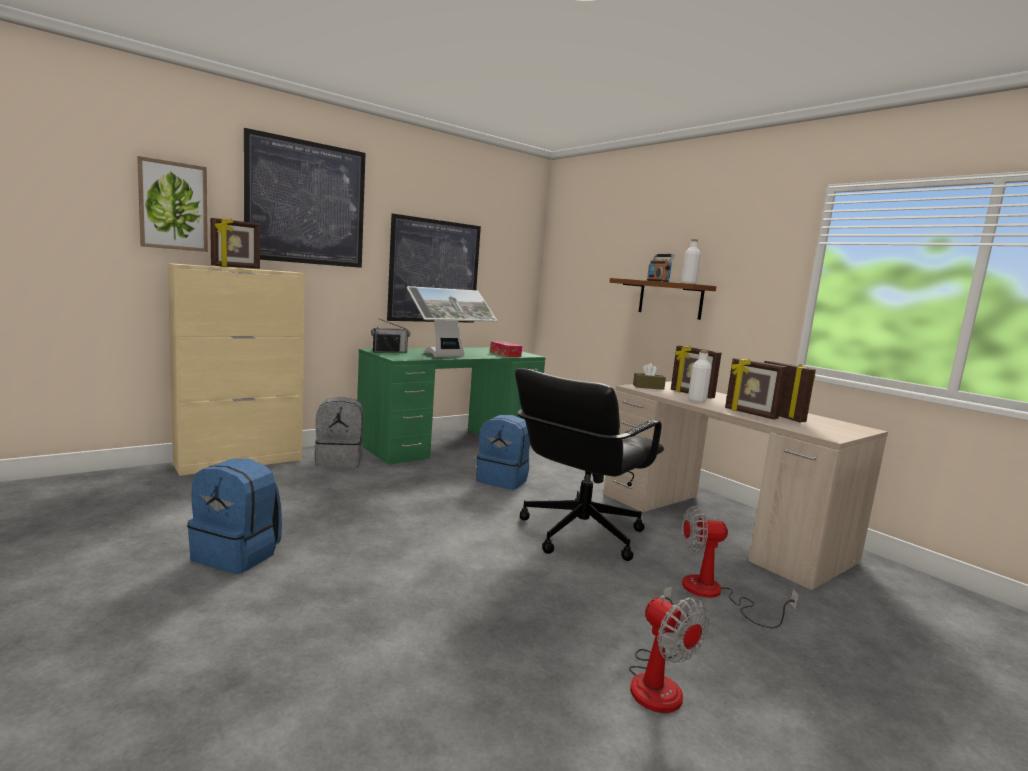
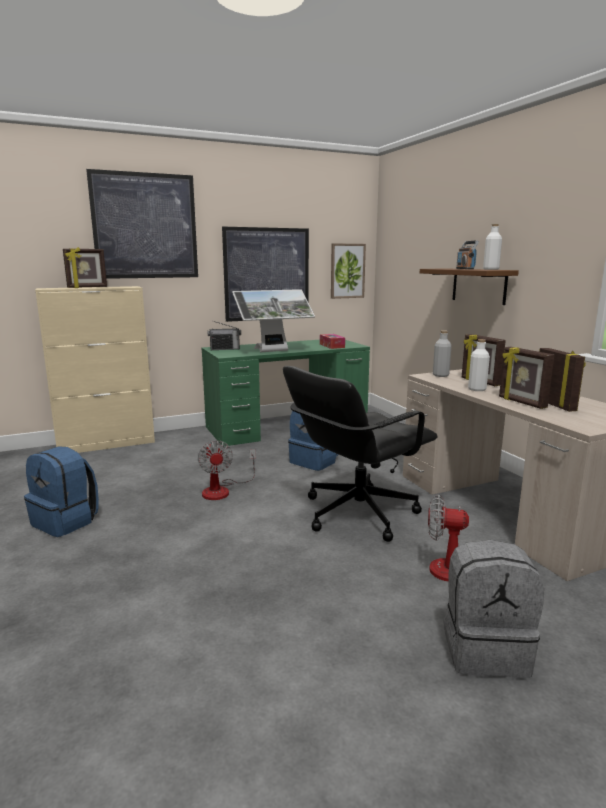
camera: 15 degrees right, 5 degrees up
picture [137,156,208,252] -> picture moved to [331,243,366,299]
grey backpack [314,397,364,468] -> grey backpack moved to [444,540,544,678]
fan [629,587,710,713] -> fan moved to [198,440,256,500]
brown tissue box [633,363,666,390] -> grey bottle [433,330,451,377]

